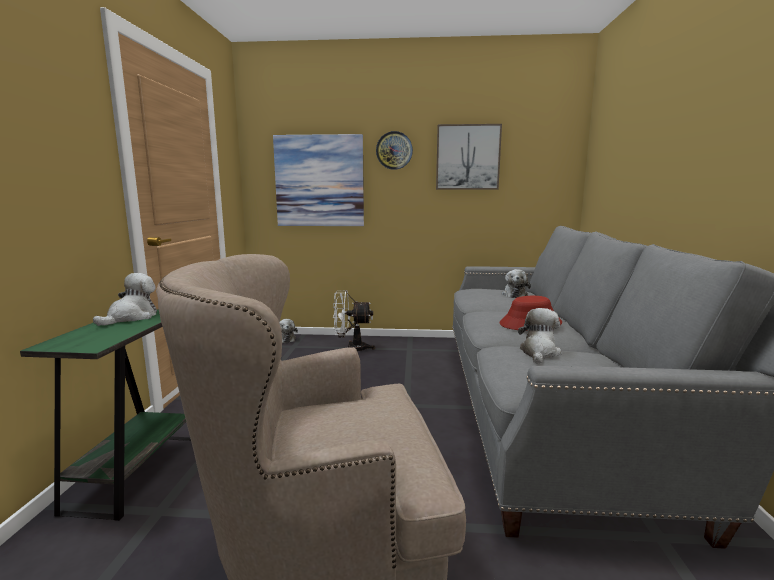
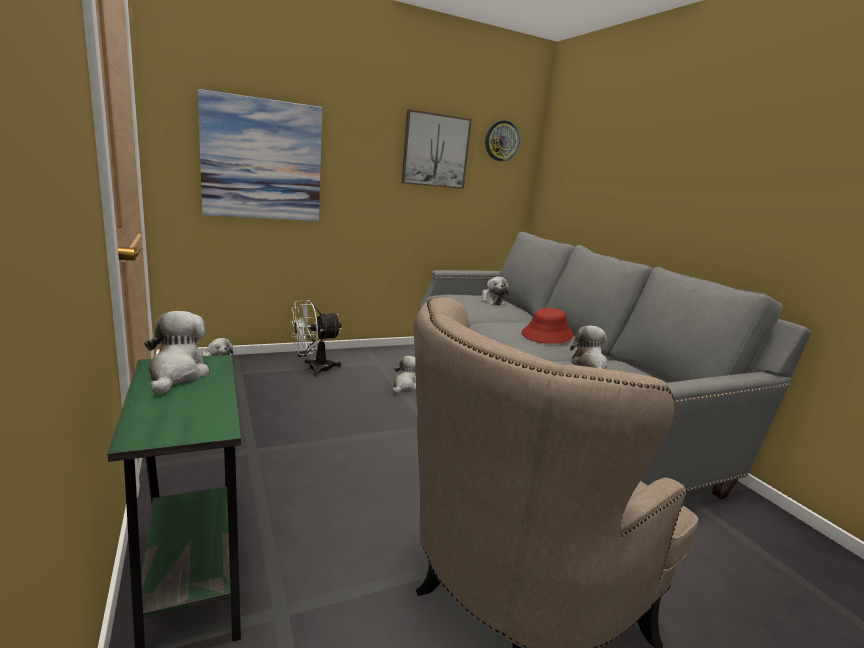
camera: 30 degrees left, 5 degrees up
wall clock [376,131,413,170] -> wall clock moved to [485,120,520,161]
none -> plush toy [393,356,416,394]

